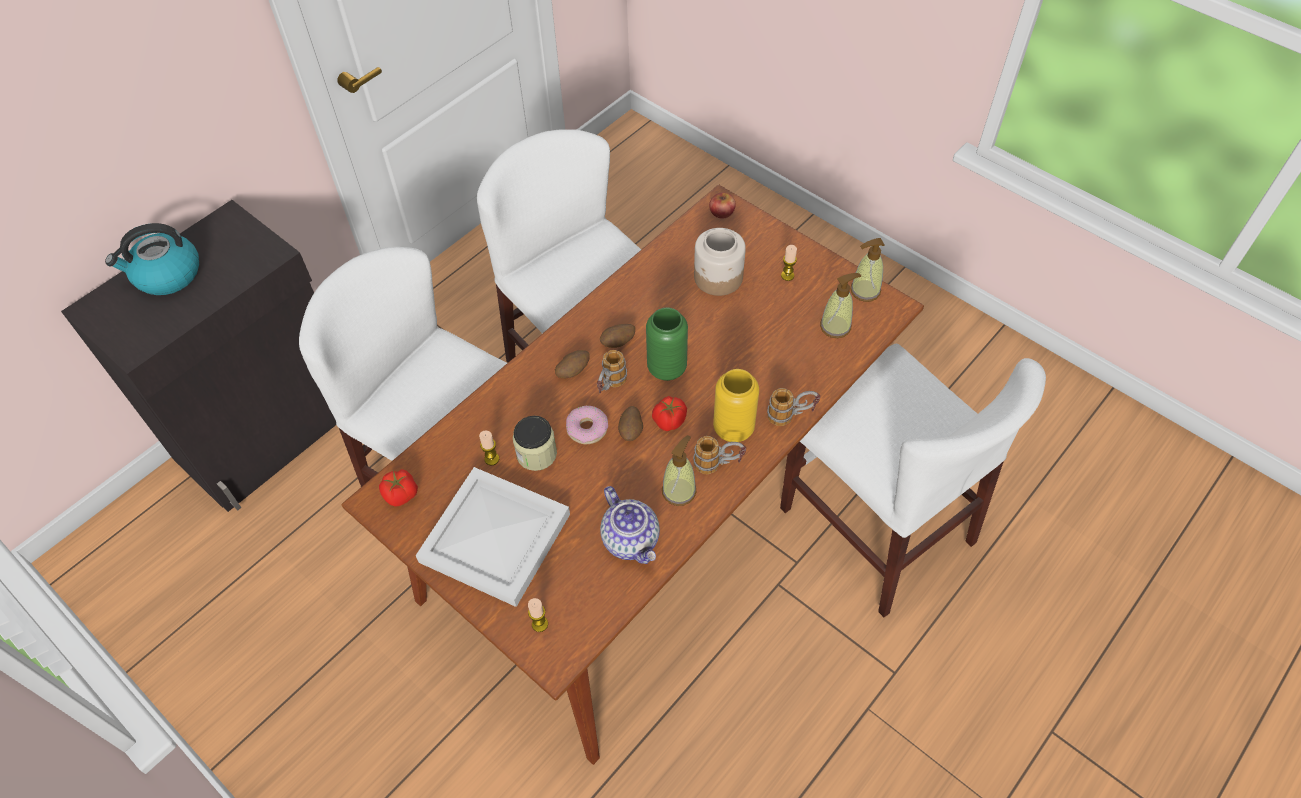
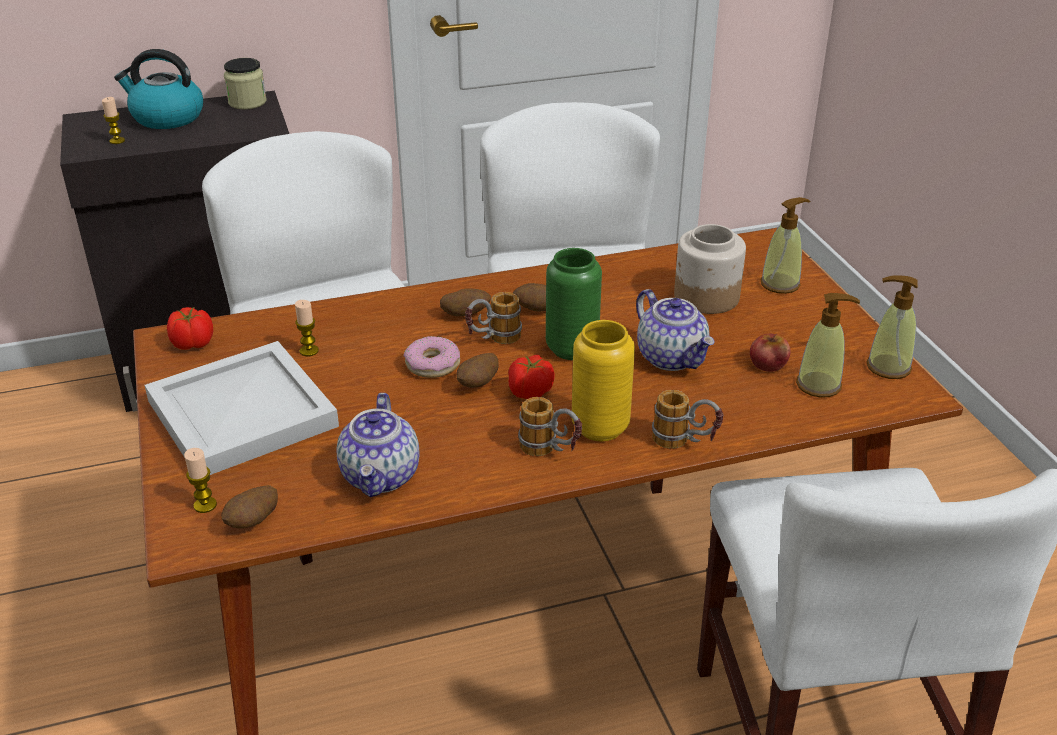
camera: 30 degrees right, 20 degrees down
jar [513,416,557,471] -> jar moved to [224,58,267,109]
soap dispenser [662,435,696,506] -> soap dispenser moved to [761,197,810,294]
apple [709,192,736,219] -> apple moved to [750,333,791,372]
candle [781,245,797,281] -> candle moved to [102,97,125,144]
none -> potato [221,485,278,529]
none -> teapot [636,289,714,371]

